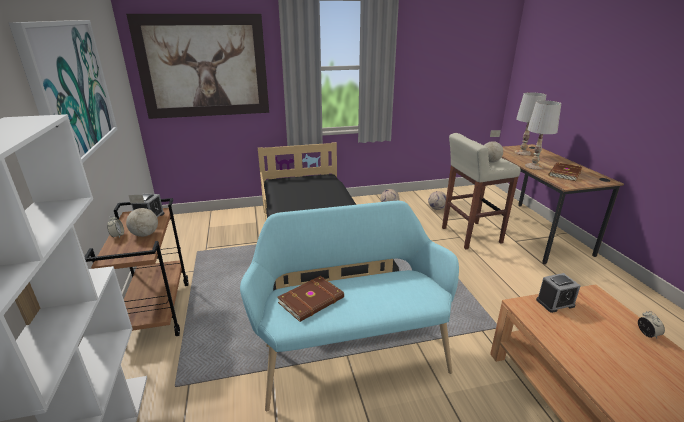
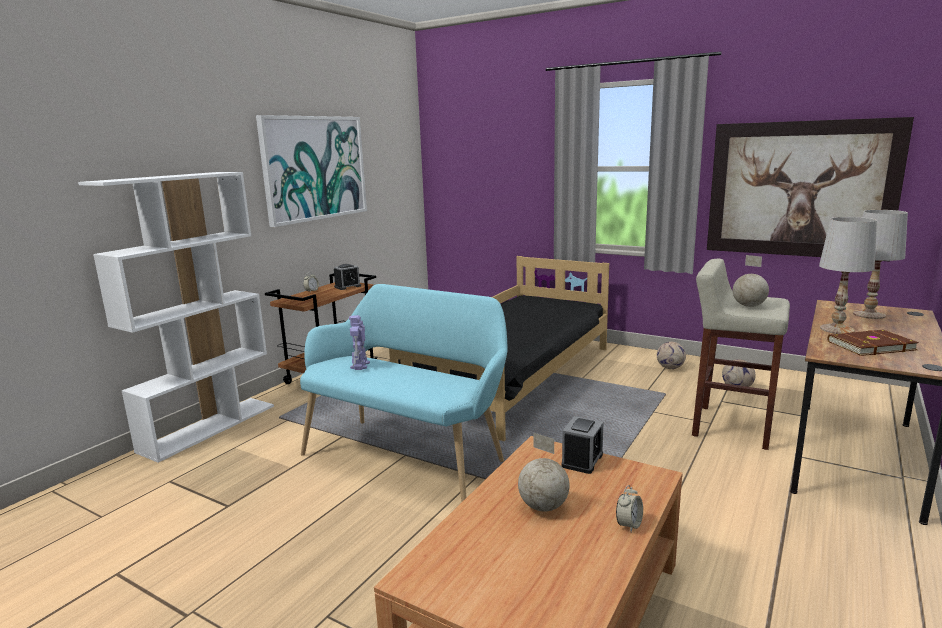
camera: 45 degrees right, 10 degrees down
picture [126,14,269,119] -> picture moved to [707,117,914,257]
globe [126,195,158,237] -> globe moved to [518,433,570,512]
brown book [277,276,344,322] -> toy robot [349,315,370,370]
alarm clock [536,273,581,313] -> alarm clock turned 90 degrees counterclockwise [561,416,603,474]

